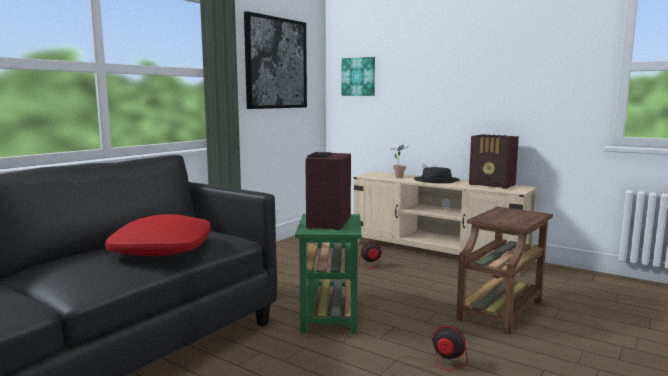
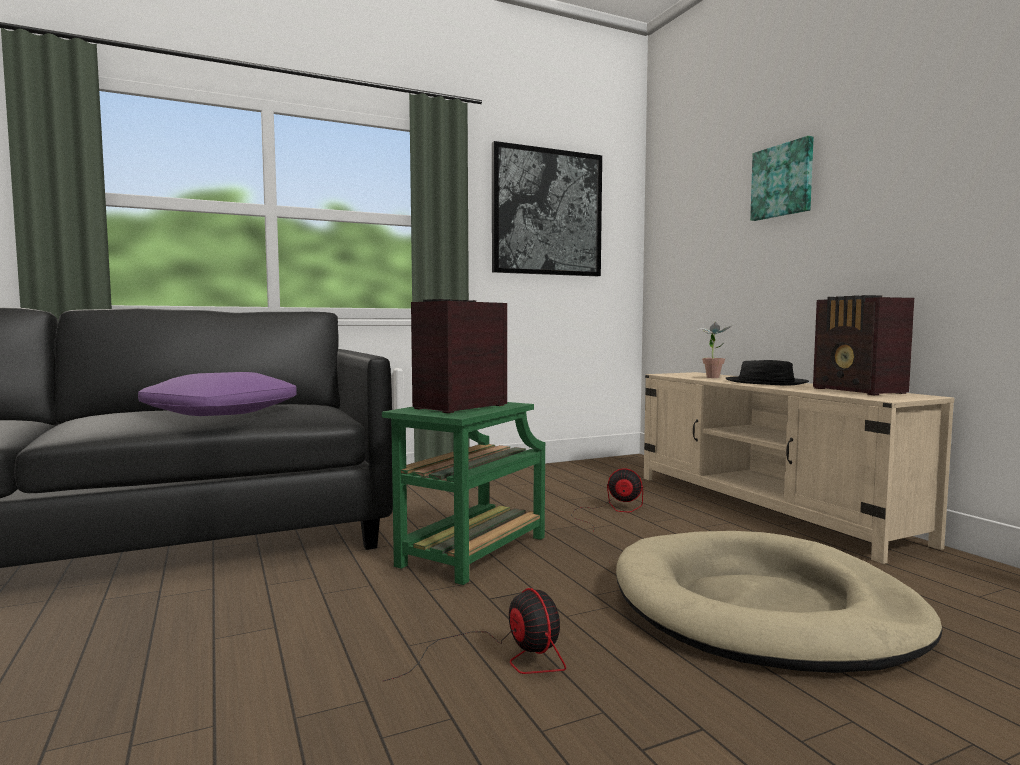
camera: 30 degrees right, 5 degrees down
red pillow [105,214,211,256] -> purple pillow [138,372,297,416]
picture [342,57,375,96] -> picture moved to [750,136,814,221]
brown side table [456,206,553,335] -> beige dog bed [616,531,942,673]

